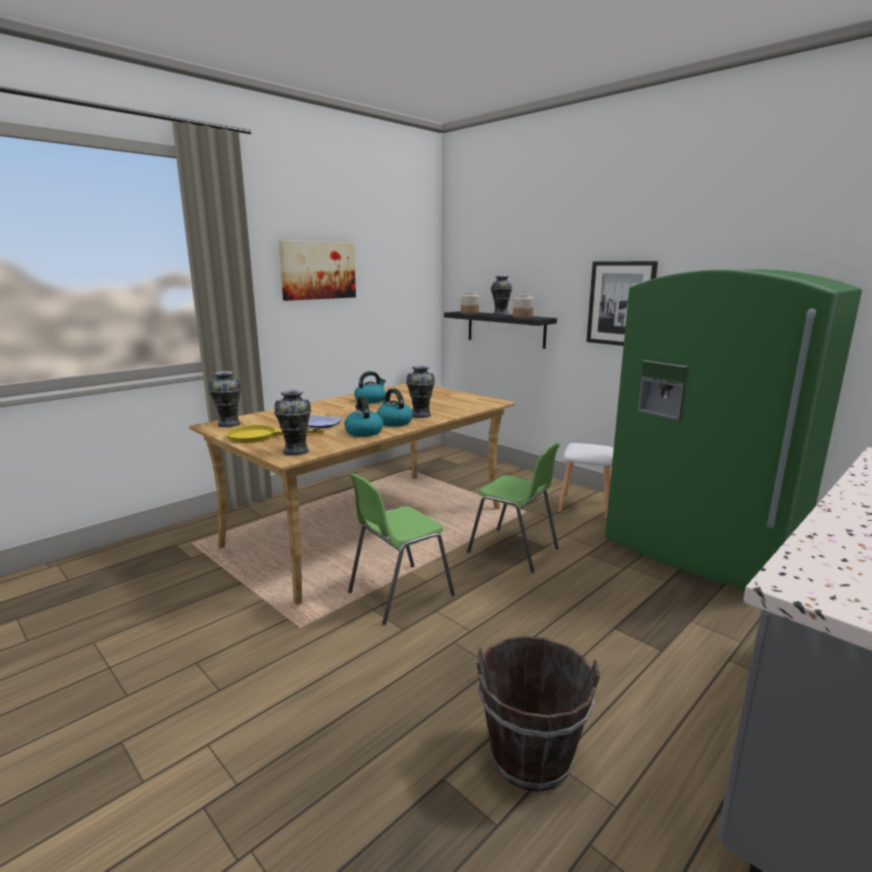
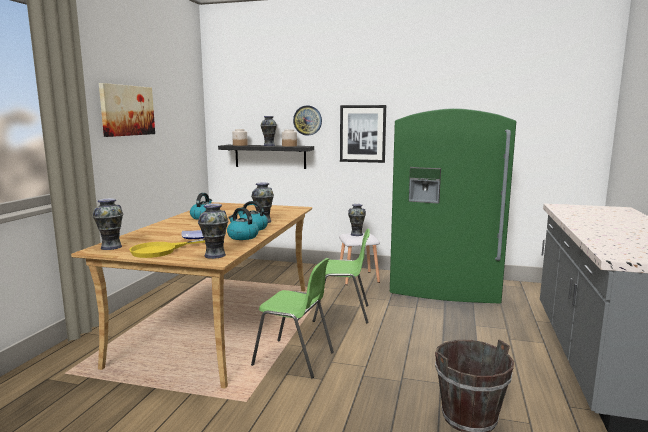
camera: 30 degrees left, 5 degrees down
green chair [348,473,455,625] -> green chair turned 90 degrees counterclockwise [251,258,334,378]
none -> wall clock [293,106,322,136]
none -> vase [348,204,366,236]

